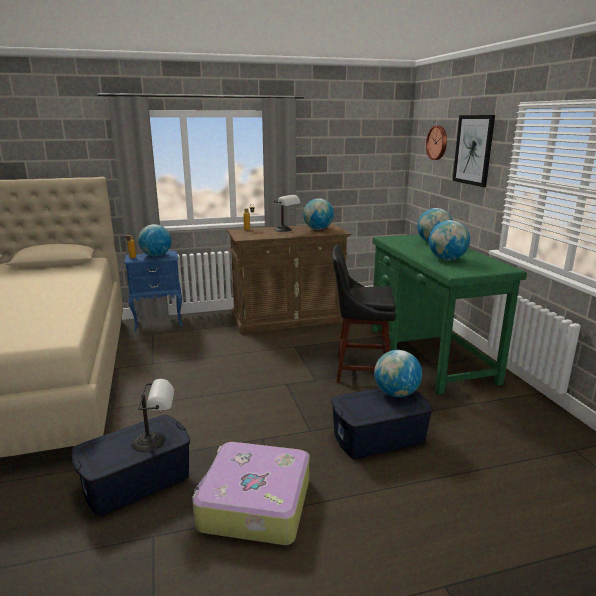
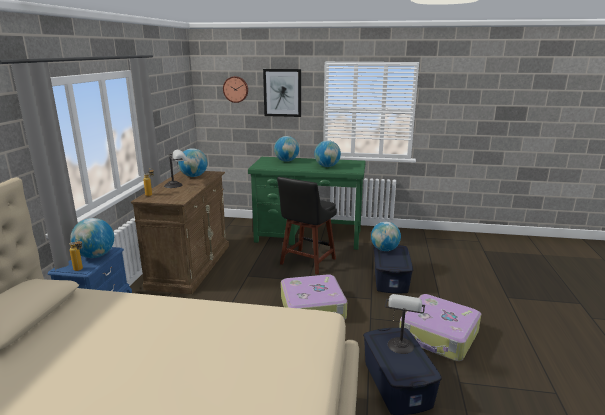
camera: 65 degrees left, 0 degrees up
none -> suitcase [281,274,347,320]

